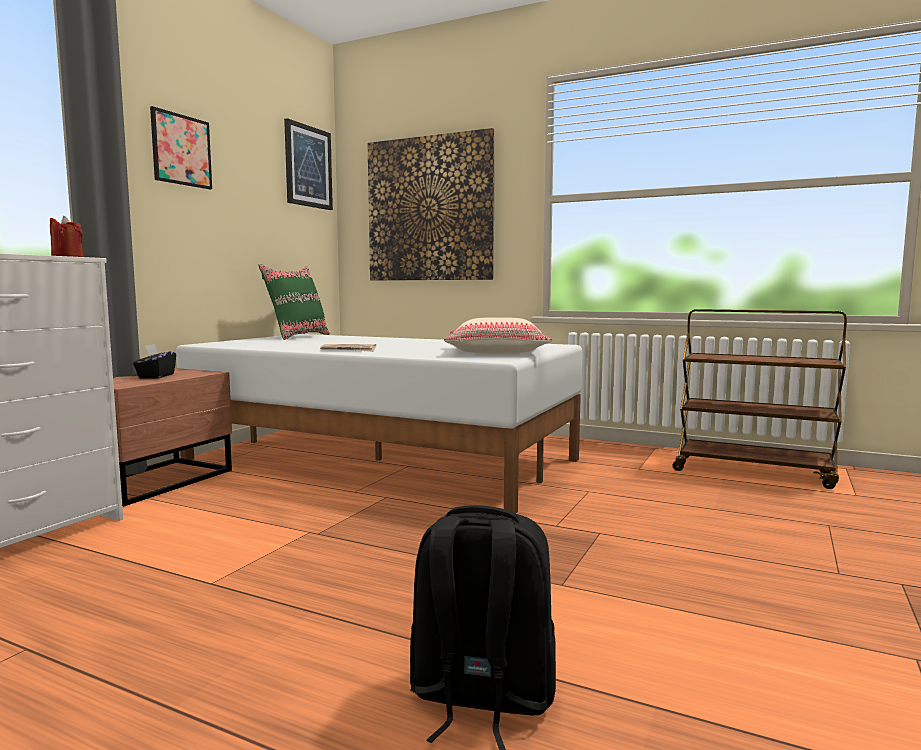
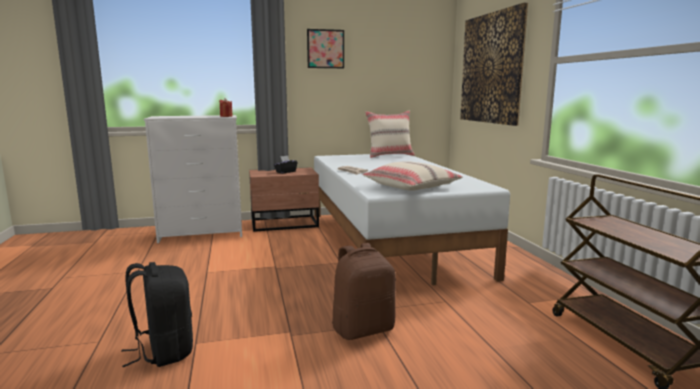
camera: 50 degrees right, 5 degrees up
green pillow [258,264,330,340] -> beige pillow [365,111,415,158]
picture [284,118,333,210] -> none
none -> brown backpack [332,243,396,340]

